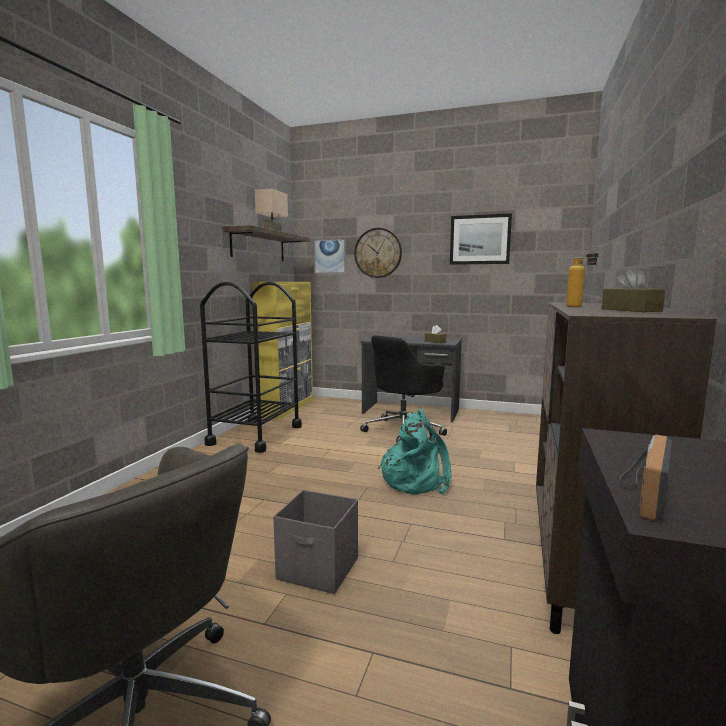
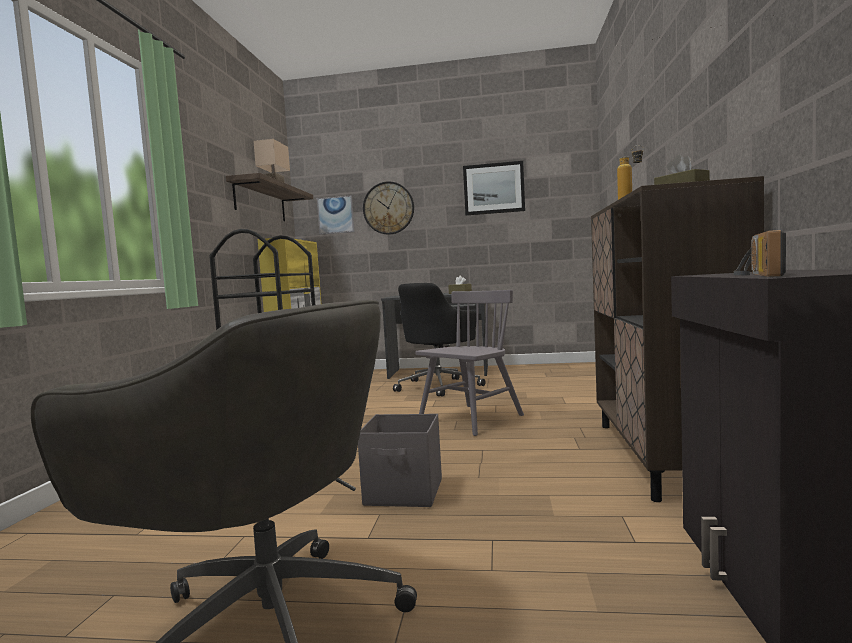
camera: 10 degrees left, 5 degrees down
turquoise backpack [378,409,452,495] -> grey chair [415,290,524,436]

